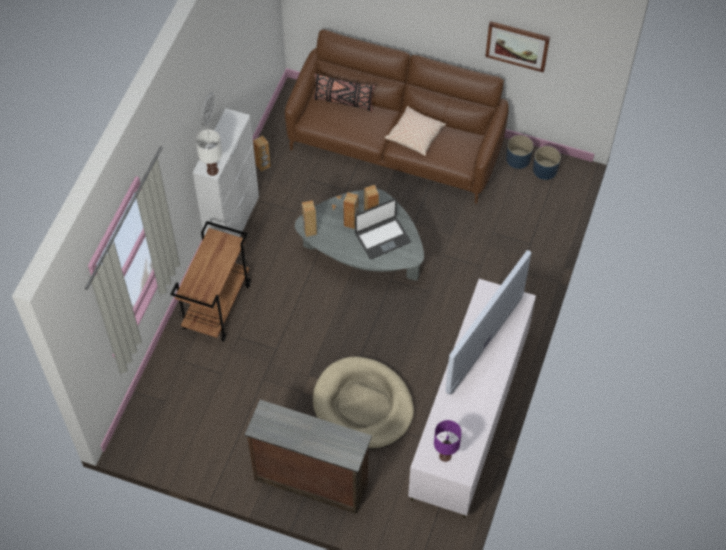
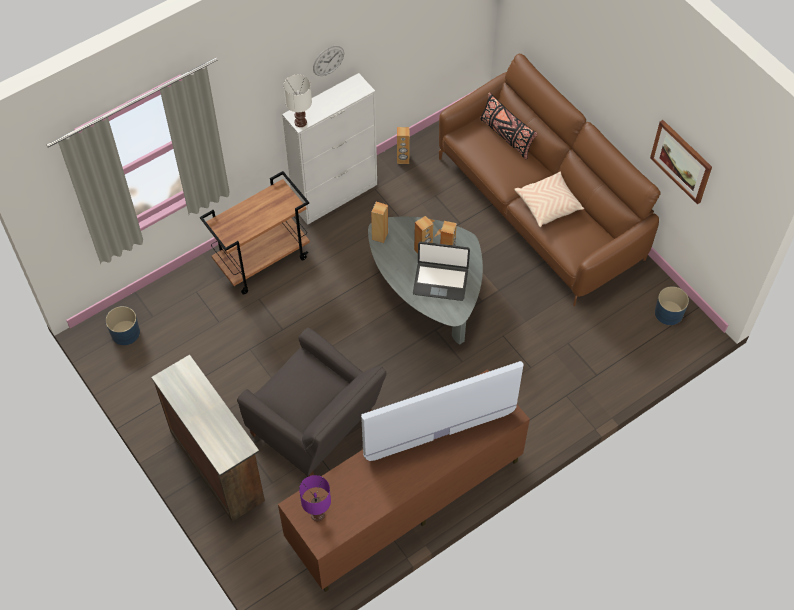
camera: 35 degrees right, 0 degrees up
beige dog bed [313,356,414,449] -> grey armchair [237,328,386,477]
white tv stand [408,279,536,518] -> brown tv stand [278,369,530,592]
blue planter [506,135,533,169] -> blue planter moved to [106,306,140,345]

